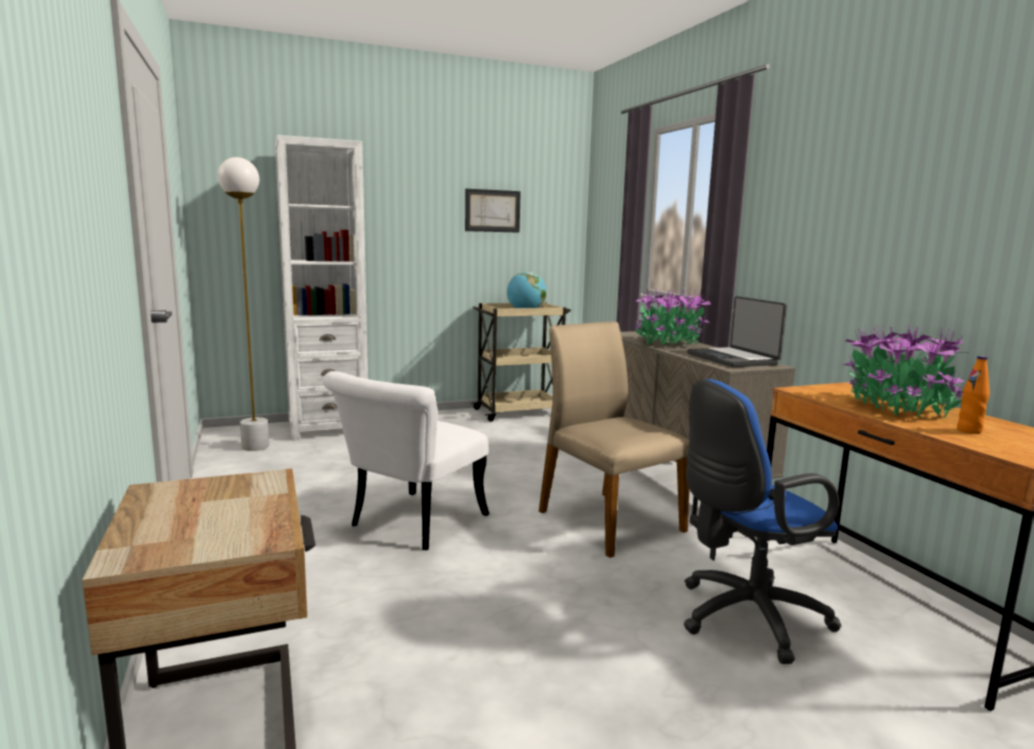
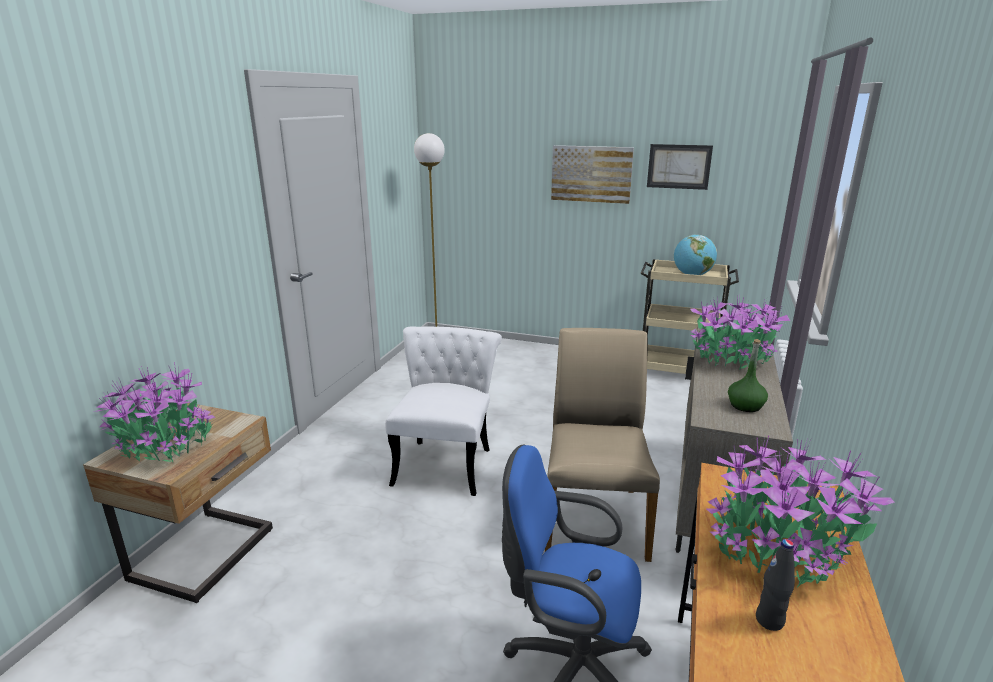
camera: 40 degrees right, 10 degrees up
white bookcase [275,135,368,441] -> none
white chair [323,371,489,550] -> white chair turned 120 degrees clockwise [385,327,502,496]
laptop [687,296,787,367] -> green bottle [728,339,768,412]
orange bottle [957,356,990,434] -> black bottle [756,539,795,631]
none -> potted plant [96,362,215,462]
none -> picture [551,145,634,204]

